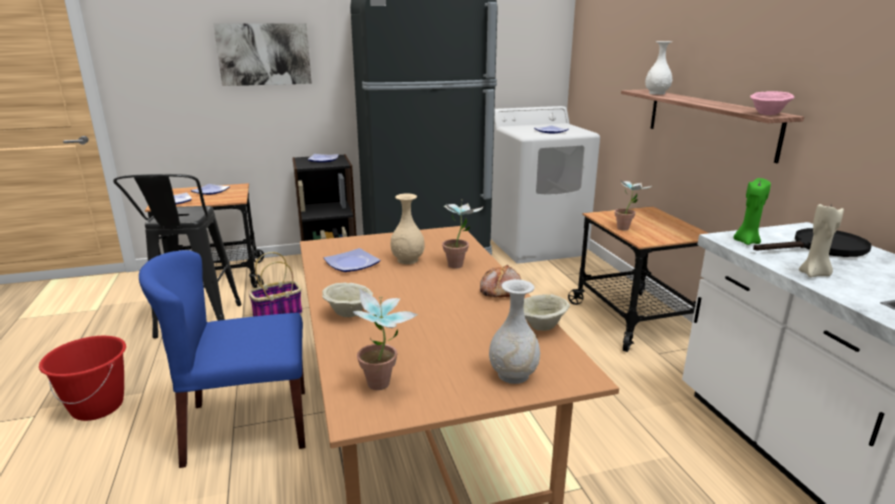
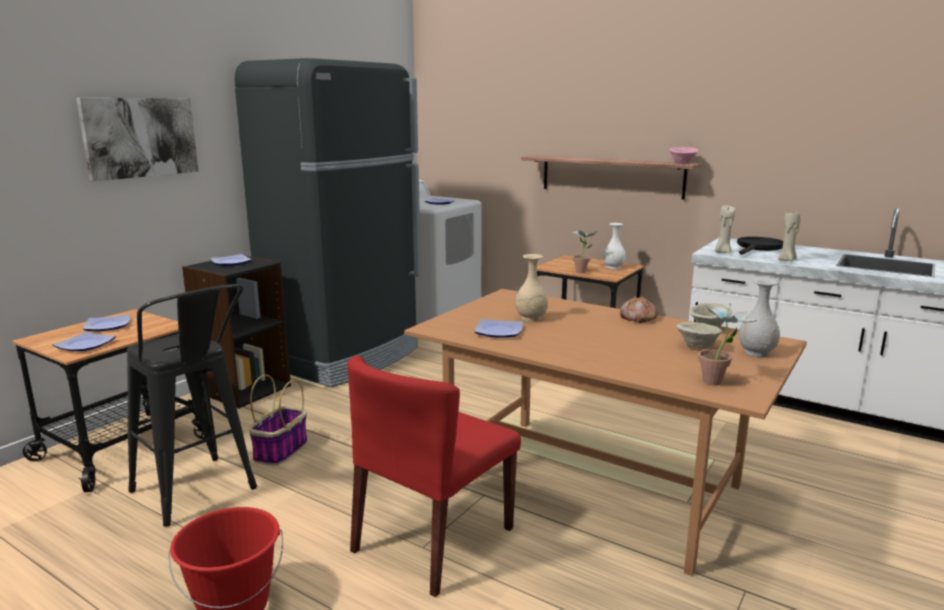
camera: 40 degrees left, 5 degrees down
blue chair [139,250,305,468] -> red chair [347,355,521,597]
beige bowl [322,283,373,317] -> beige bowl moved to [676,322,722,349]
potted plant [442,199,483,268] -> none
white vase [645,41,672,95] -> white vase moved to [603,223,626,269]
green candle [734,178,771,245] -> beige candle [715,205,735,253]

